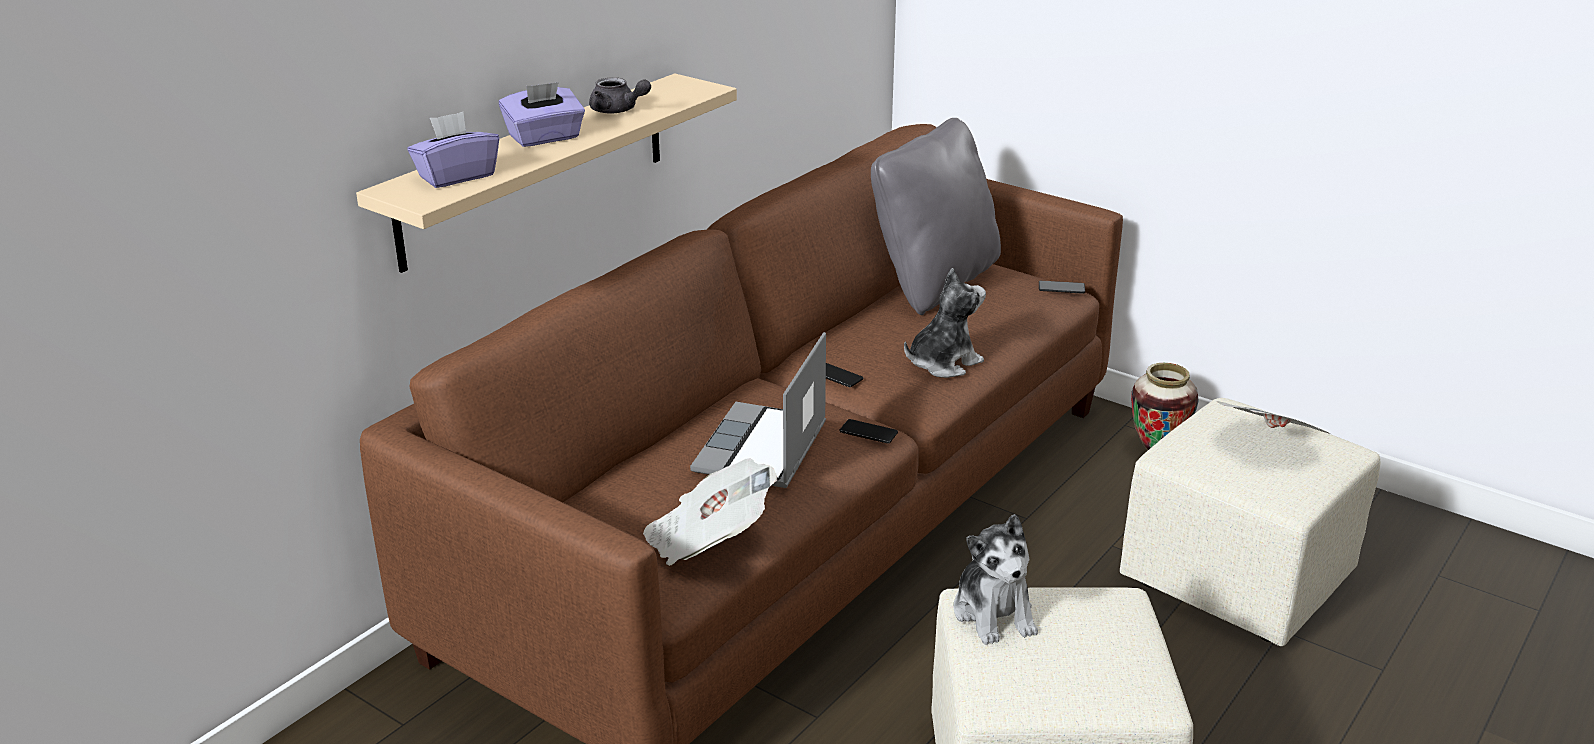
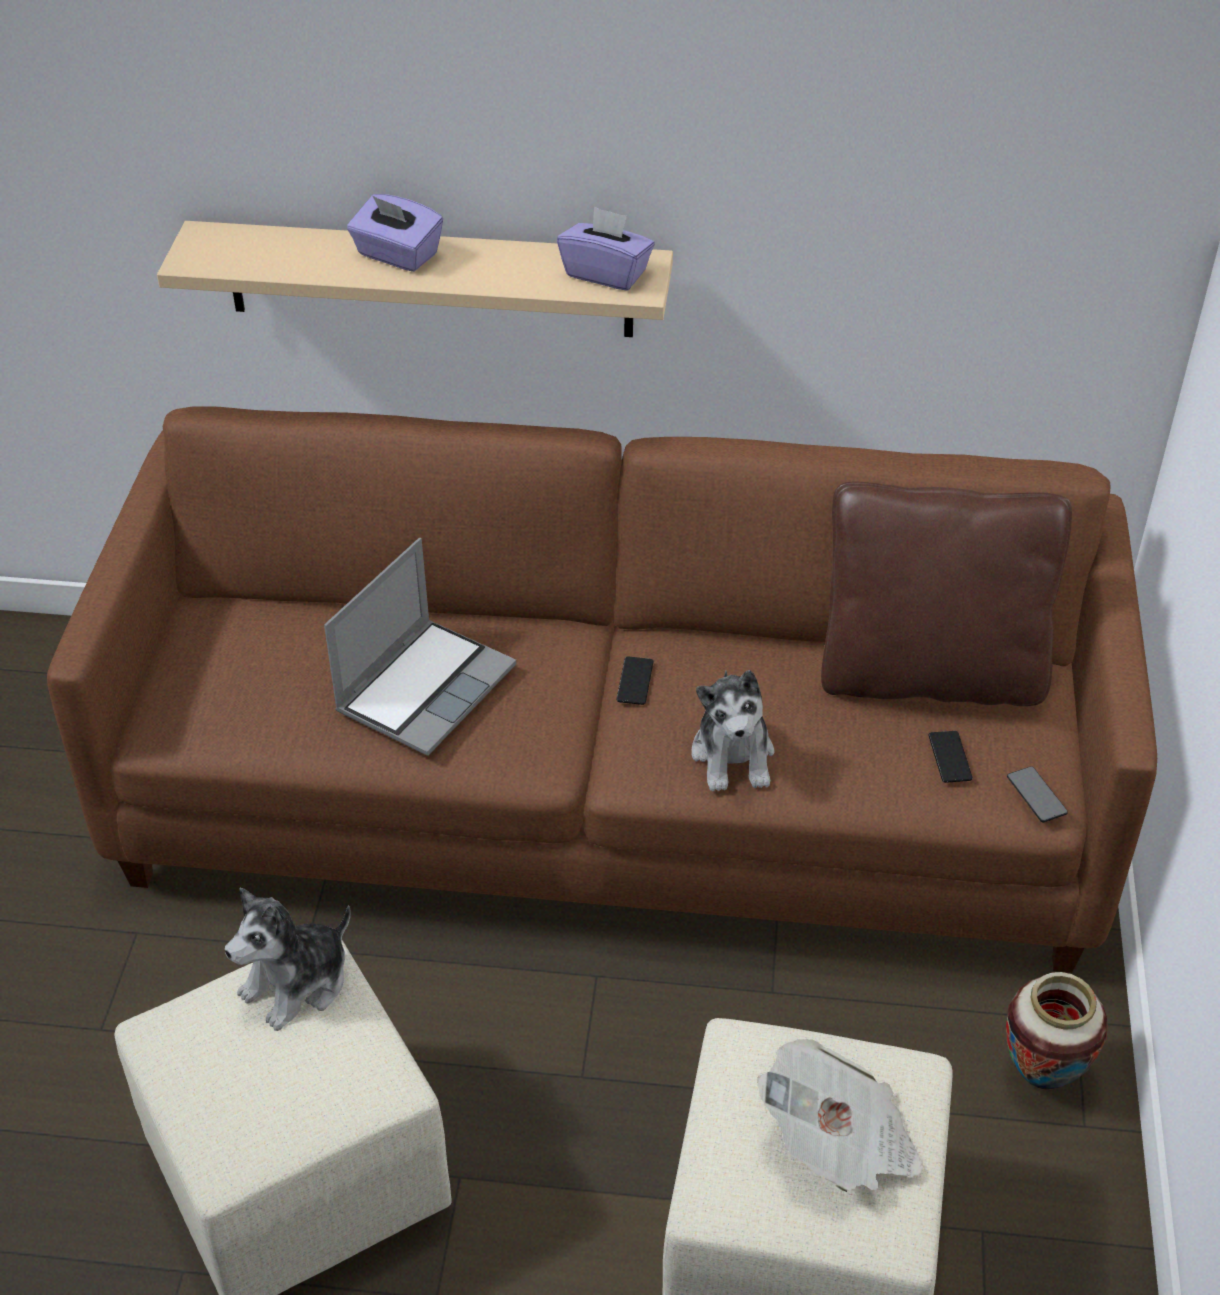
camera: 60 degrees right, 15 degrees up
purple tissue box [407,112,499,188] -> purple tissue box moved to [557,207,655,291]
grey teapot [589,77,651,114] -> none
newspaper [643,458,777,566] -> none
laptop [690,332,826,488] -> laptop turned 135 degrees clockwise [324,538,516,756]
phone [839,419,898,444] -> phone moved to [928,731,973,783]
grey pillow [871,118,1001,315] -> brown pillow [821,481,1072,706]
plush toy [904,268,986,378] -> plush toy turned 60 degrees clockwise [691,670,775,791]

